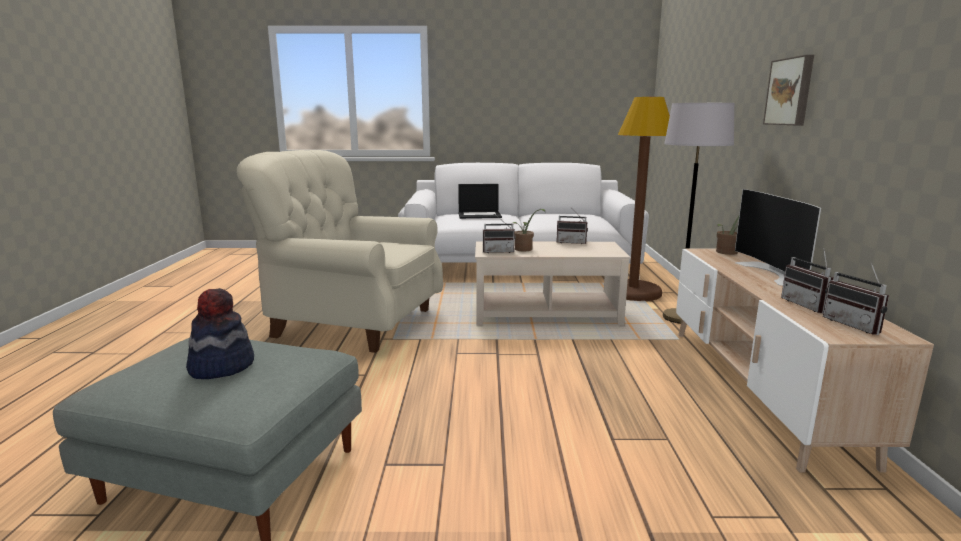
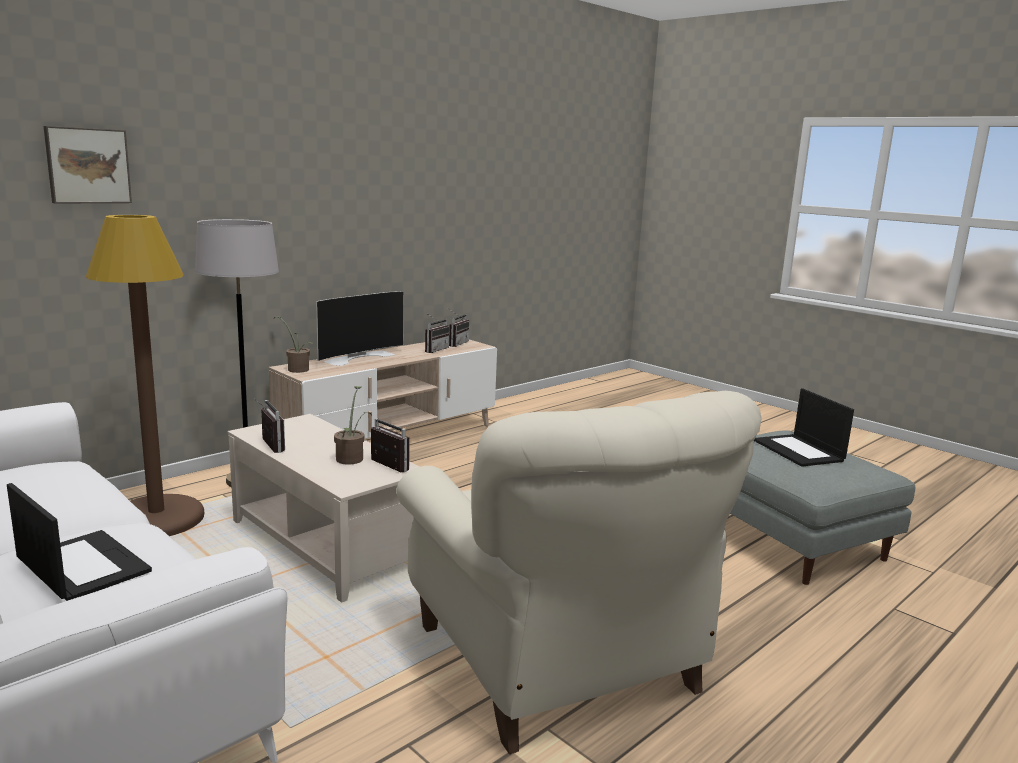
camera: 135 degrees left, 0 degrees up
hat [186,288,254,379] -> laptop [754,388,854,467]
picture [763,55,814,125] -> picture moved to [44,126,132,204]

